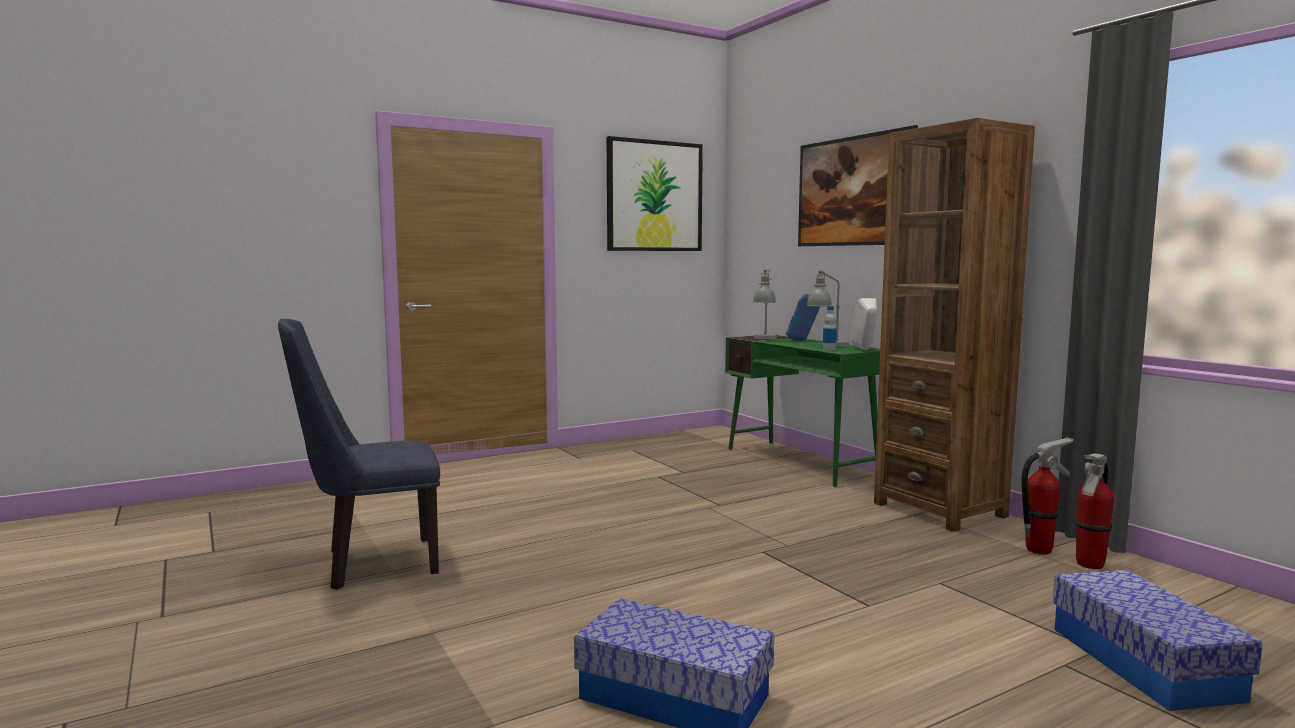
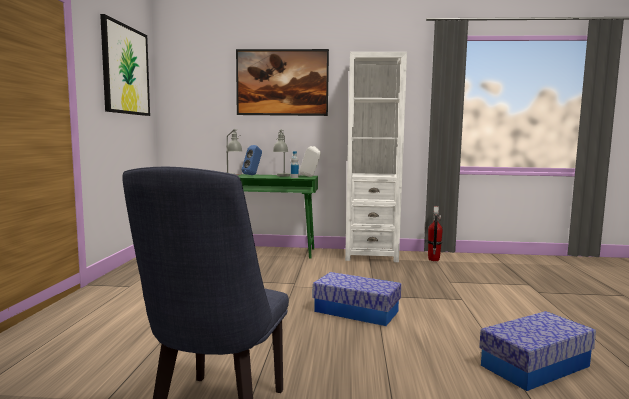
camera: 55 degrees left, 0 degrees up
brown bookcase [874,118,1035,532] -> white bookcase [345,52,407,262]
storage box [1053,570,1263,711] -> storage box moved to [313,272,401,326]
fire extinguisher [1075,453,1114,569] -> none

